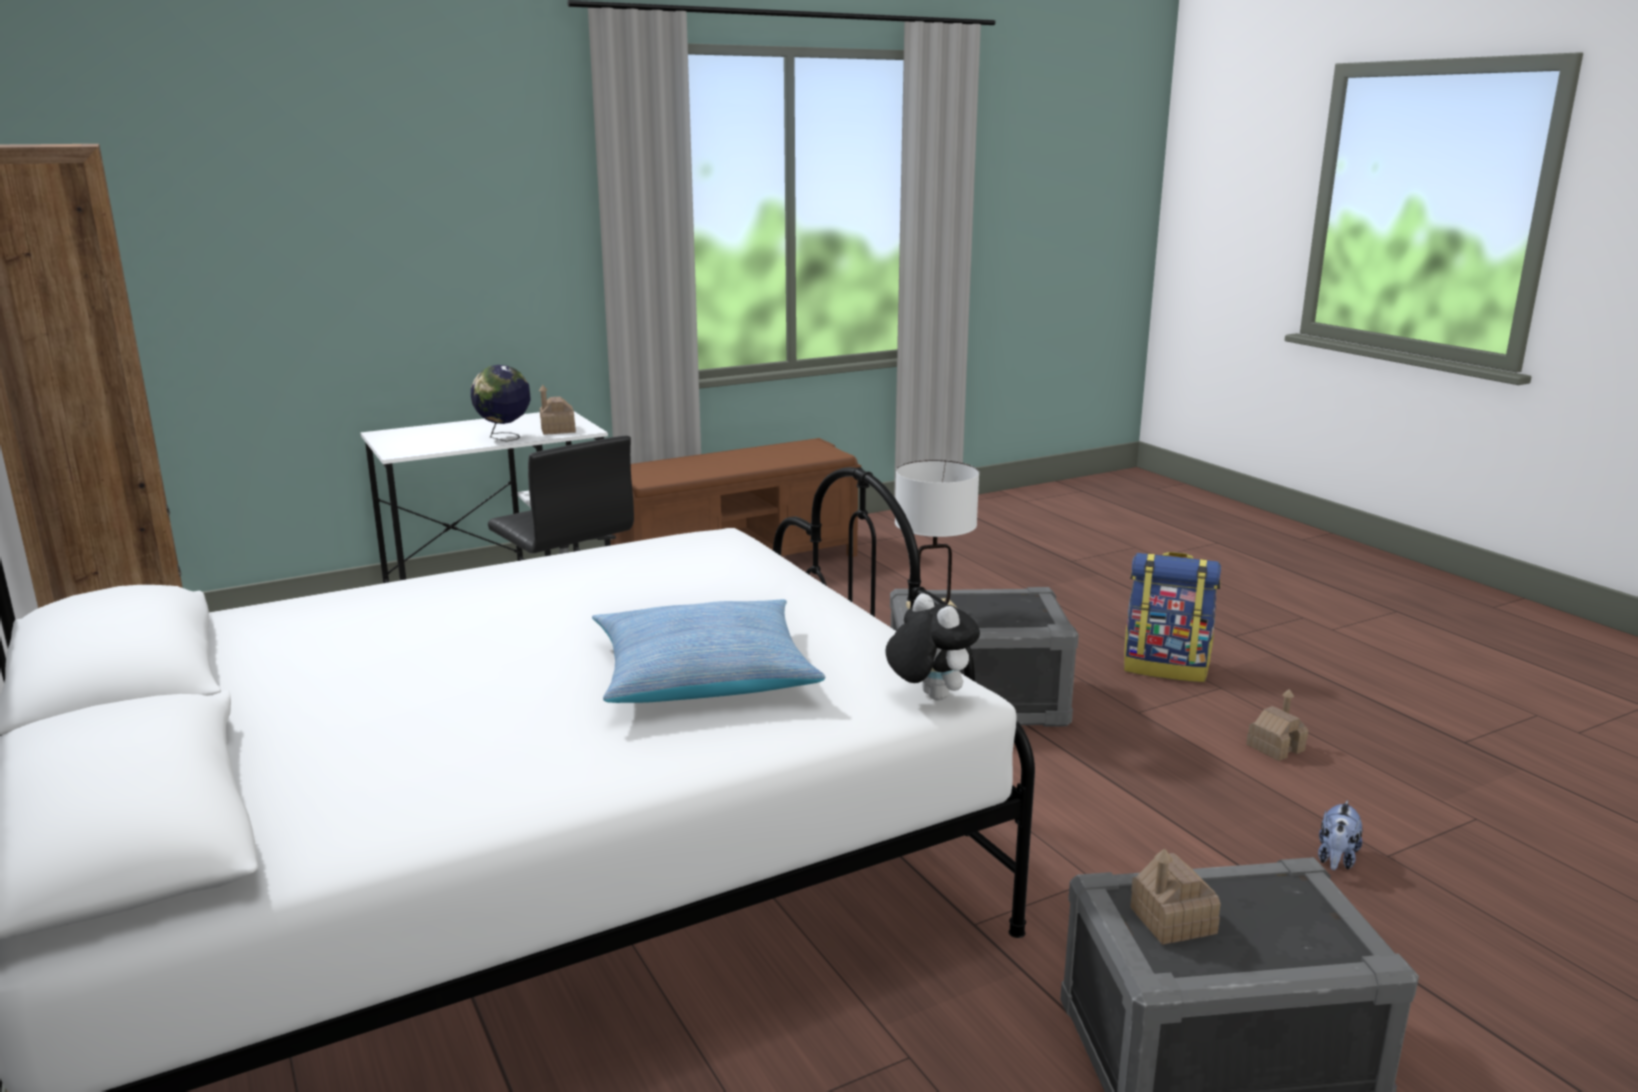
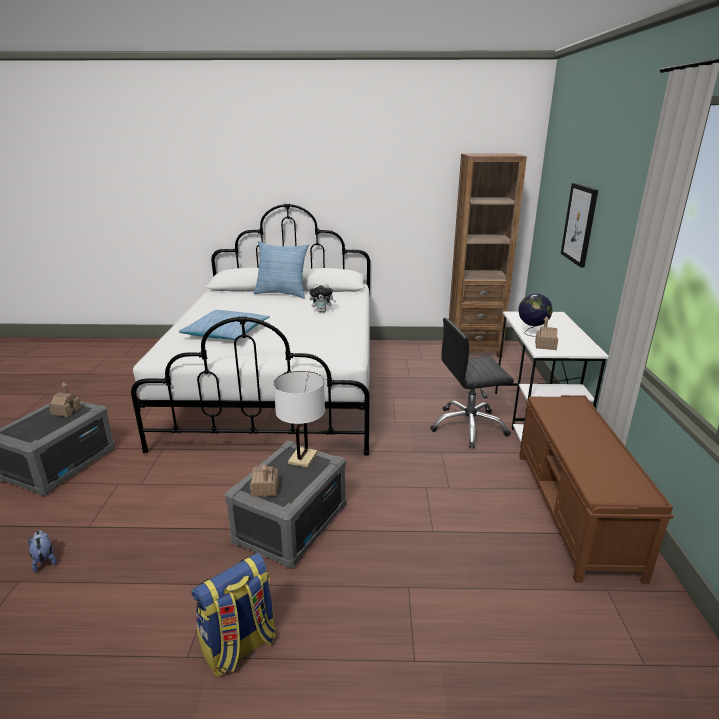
camera: 120 degrees right, 5 degrees up
plush toy [886,593,980,701] -> plush toy moved to [309,283,336,312]
toy house [1246,689,1308,761] -> toy house moved to [250,464,279,497]
none -> pillow [254,241,309,299]
none -> picture [561,183,598,268]

